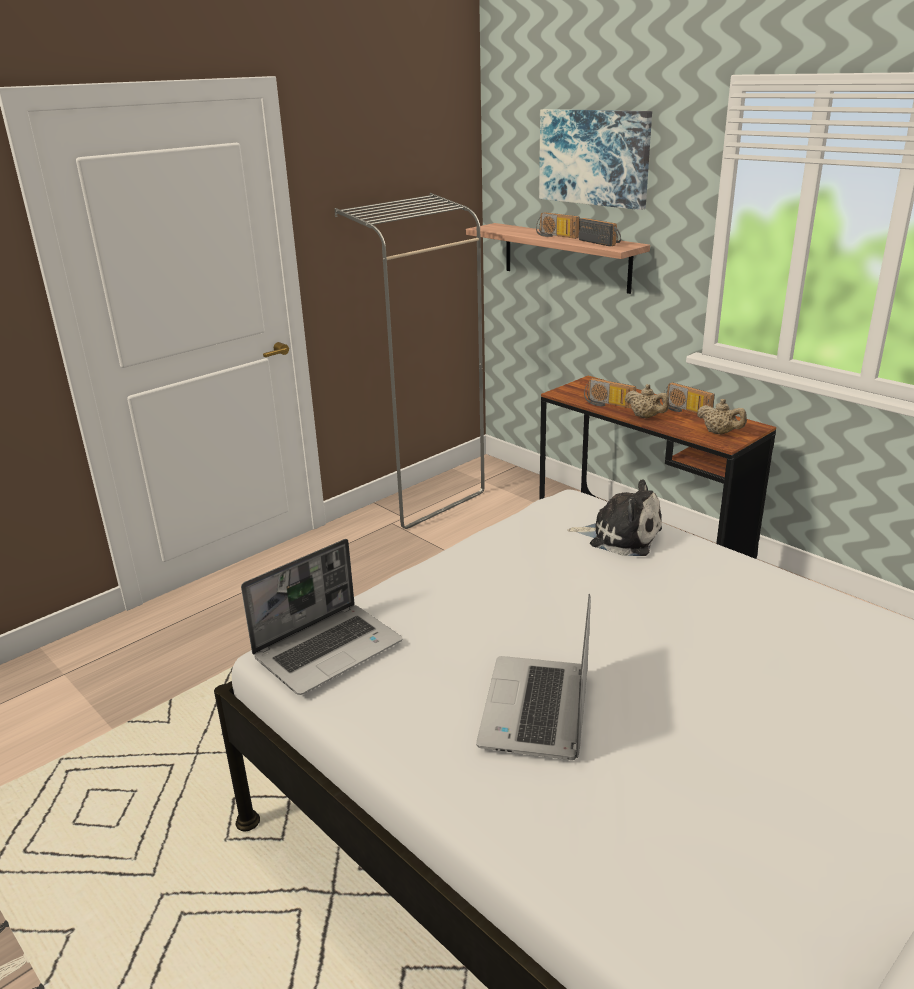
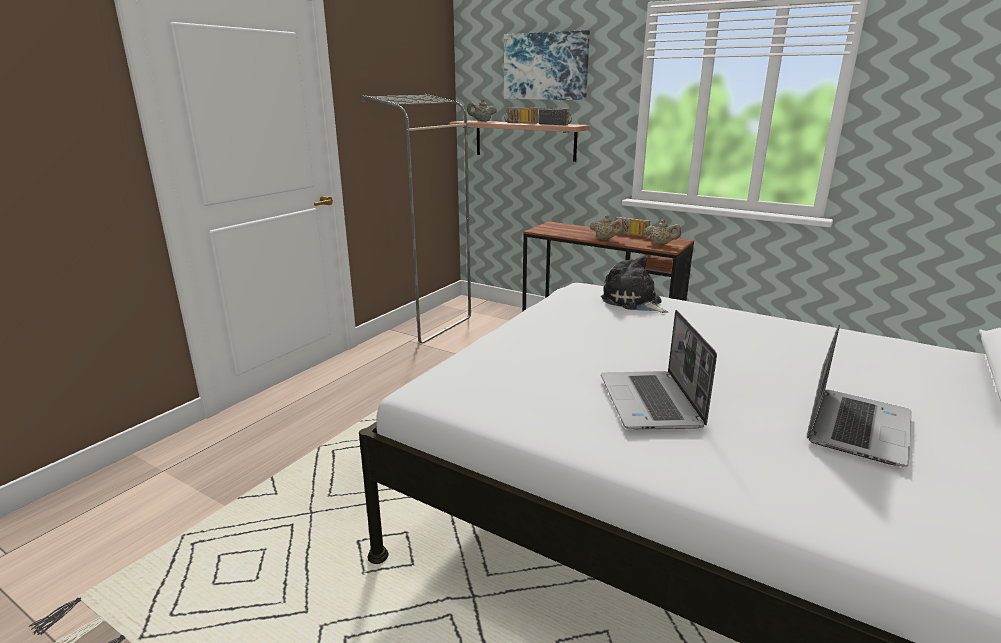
camera: 15 degrees left, 5 degrees down
laptop [241,539,403,695] -> laptop moved to [807,325,912,467]
plush toy [567,479,662,556] -> plush toy turned 135 degrees counterclockwise [601,255,668,313]
radio [584,378,636,409] -> none
none -> beige teapot [467,99,497,122]

